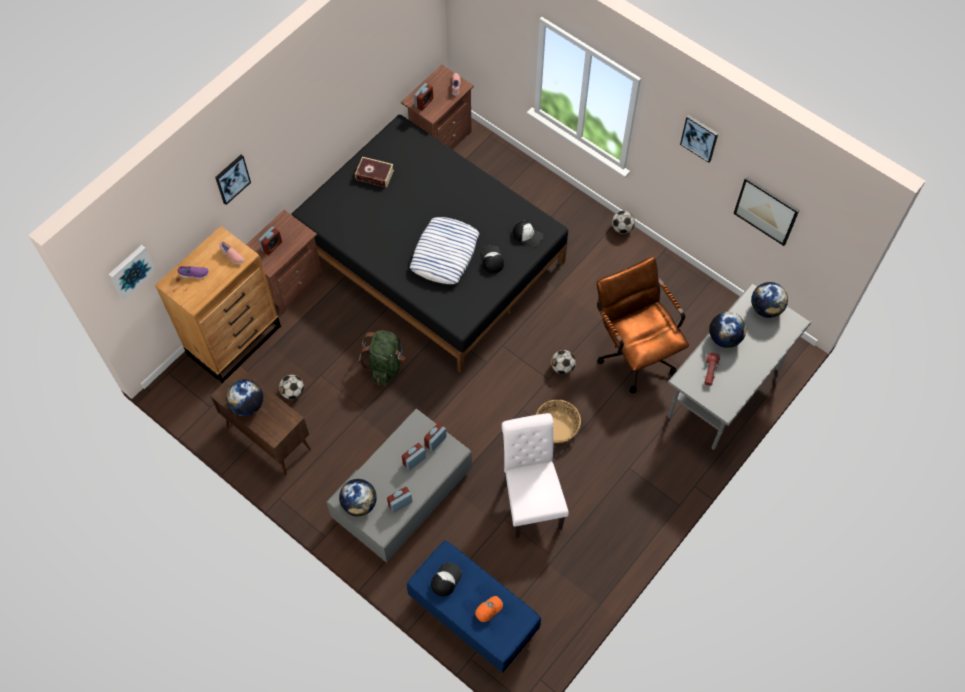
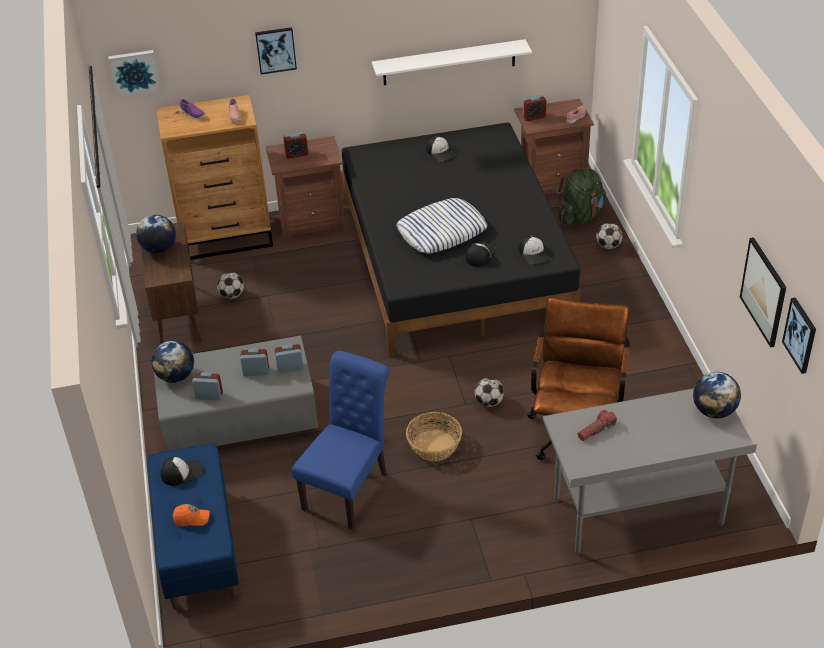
camera: 40 degrees right, 20 degrees down
book [355,157,394,187] -> cap [426,135,456,161]
green backpack [358,330,405,385] -> green backpack moved to [556,167,606,225]
white chair [502,413,569,538] -> blue chair [292,350,390,529]
football [612,211,635,234] -> football moved to [596,223,623,249]
picture [680,115,718,163] -> picture moved to [782,297,816,374]
globe [709,312,746,348] -> none
none -> white shelf [372,39,532,85]

